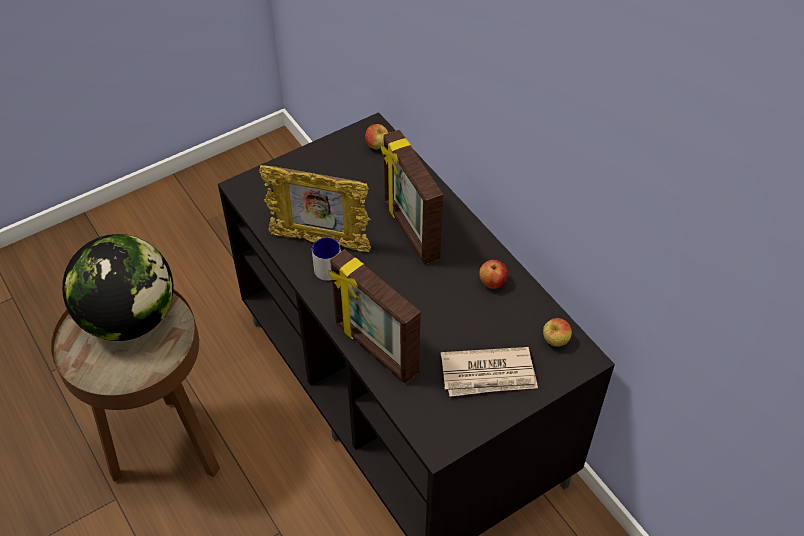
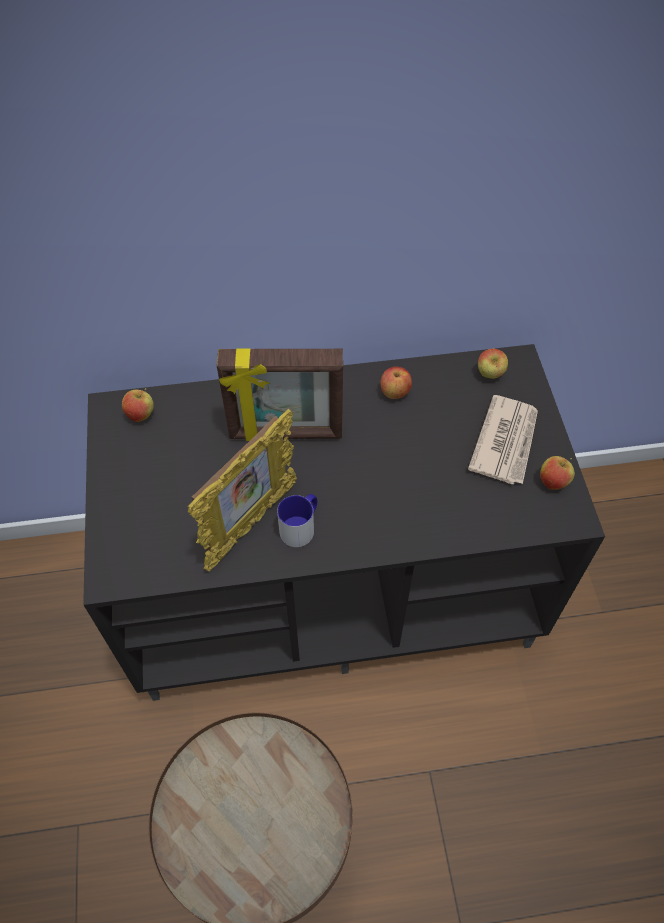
camera: 65 degrees left, 5 degrees up
globe [62,234,174,341] -> none
picture frame [328,249,421,384] -> none
none -> apple [540,456,575,490]

